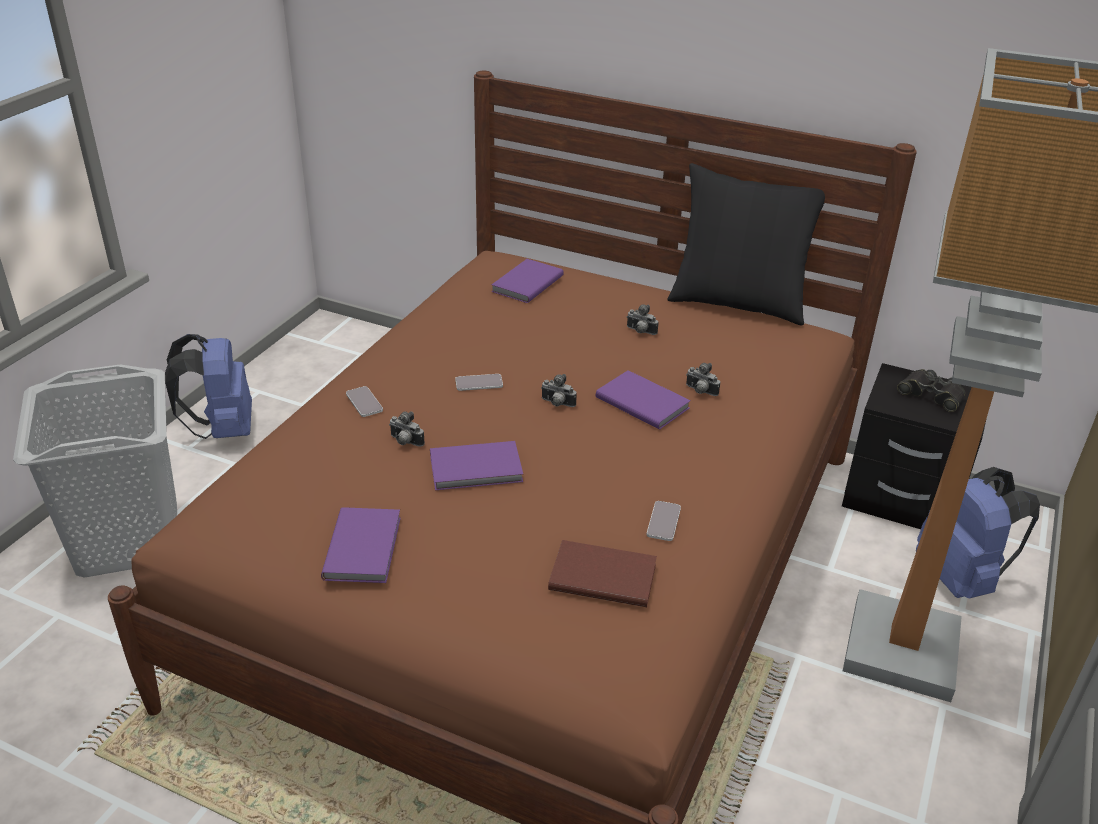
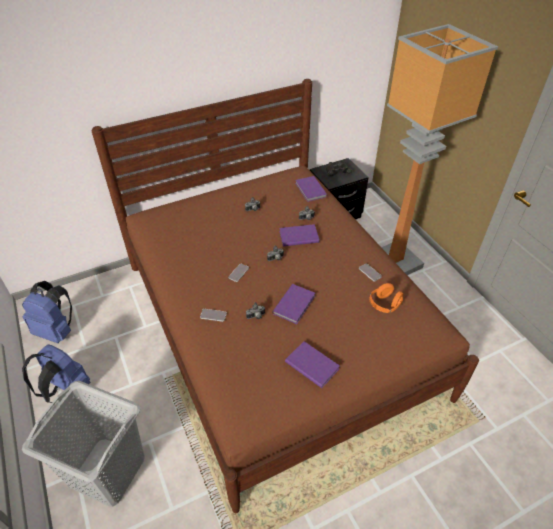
camera: 50 degrees left, 10 degrees up
purple book [491,259,564,303] -> purple book moved to [295,176,328,202]
brown book [548,540,657,607] -> orange headphones [370,283,403,313]
black pillow [668,163,825,325] -> none
blue backpack [916,467,1040,598] -> blue backpack moved to [22,281,72,343]

